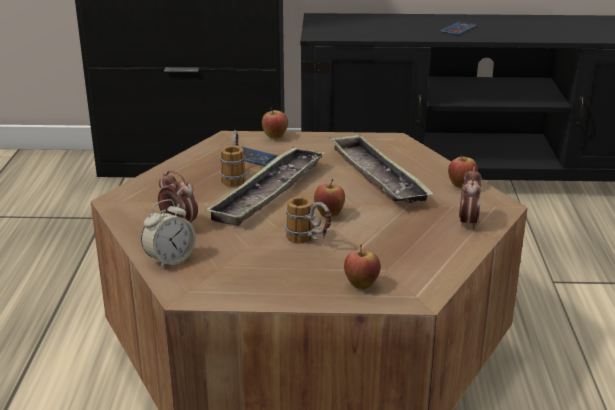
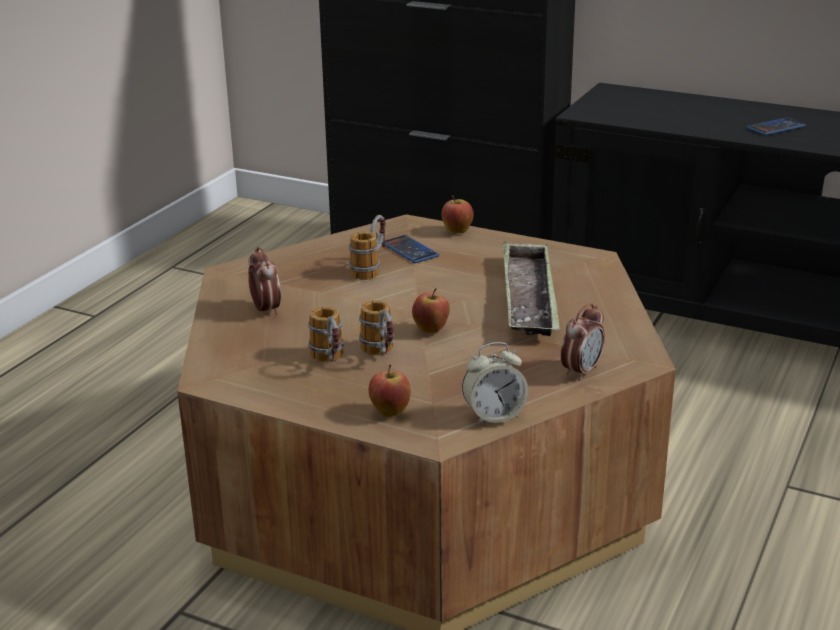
camera: 25 degrees right, 0 degrees up
alarm clock [141,199,196,270] -> alarm clock moved to [462,342,528,425]
tray [205,147,324,226] -> none
apple [448,152,478,189] -> none
none -> mug [308,306,344,362]

